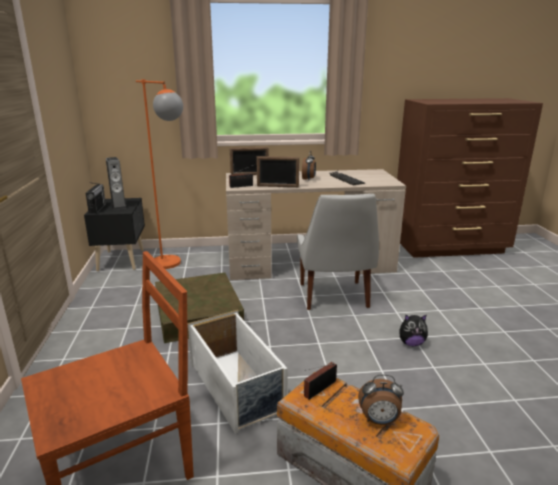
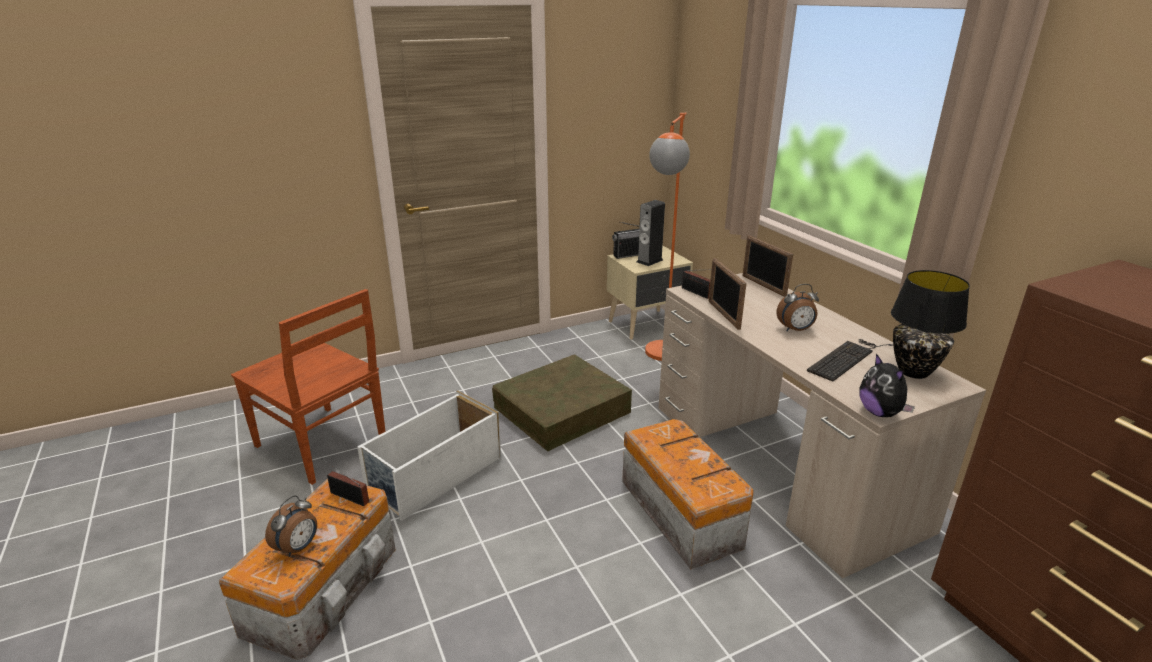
camera: 70 degrees right, 5 degrees up
black nightstand [84,198,145,271] -> beige nightstand [607,246,693,339]
white chair [297,194,379,310] -> storage box [622,419,754,570]
alarm clock [358,374,404,425] -> alarm clock turned 135 degrees counterclockwise [265,496,317,557]
plush toy [399,315,428,346] -> plush toy moved to [859,354,915,417]
none -> black table lamp [891,270,970,379]

